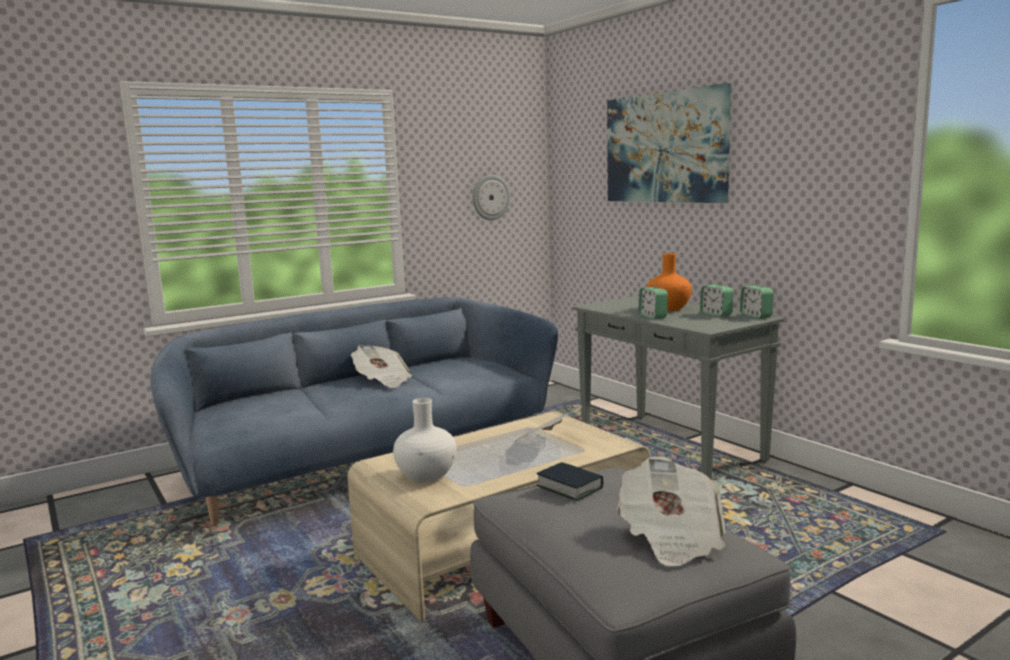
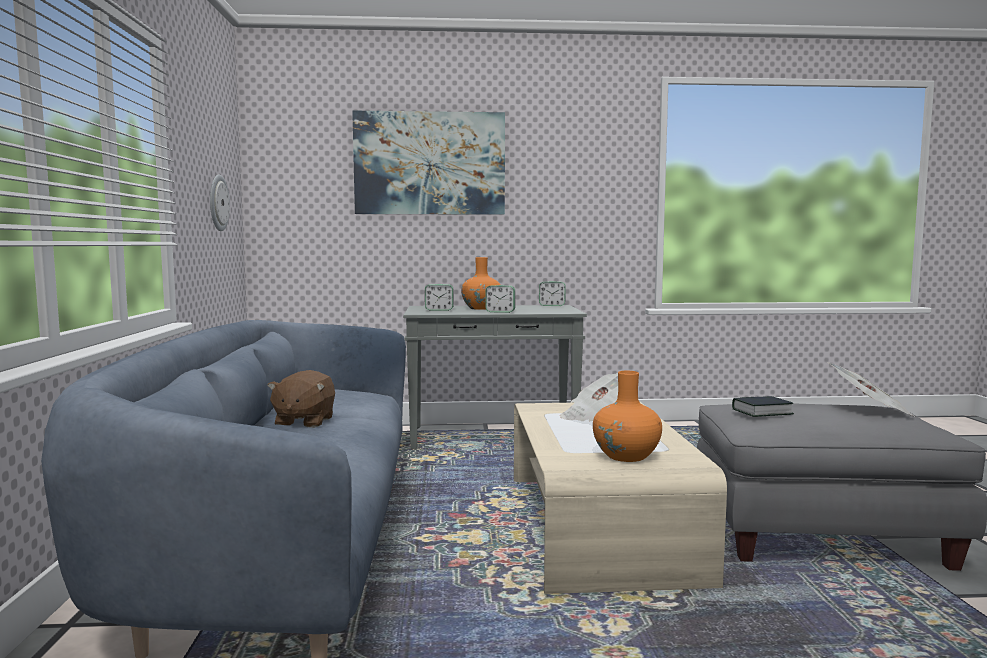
camera: 60 degrees left, 5 degrees down
newspaper [351,346,412,388] -> brown plush toy [267,370,335,428]
white vase [393,398,457,483] -> orange vase [593,371,662,462]
alarm clock [700,285,734,317] -> alarm clock moved to [425,284,454,311]

